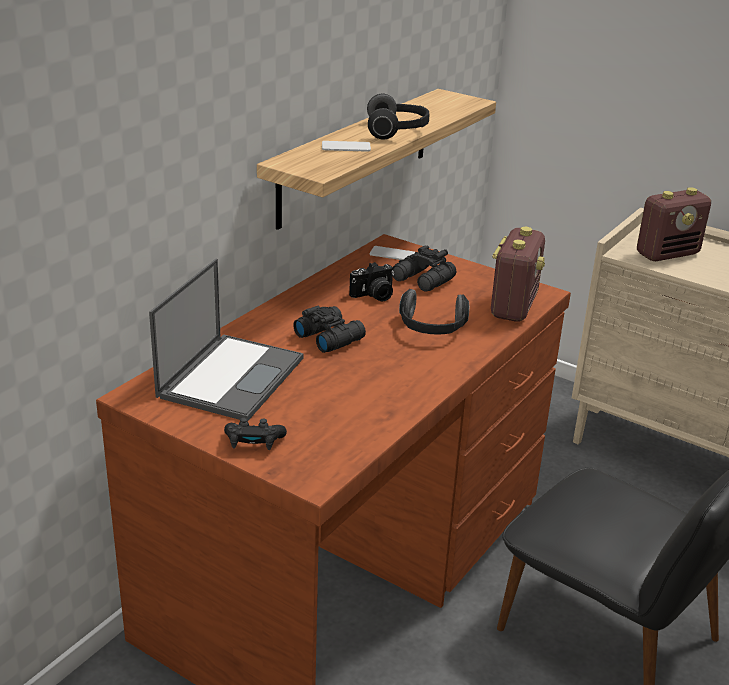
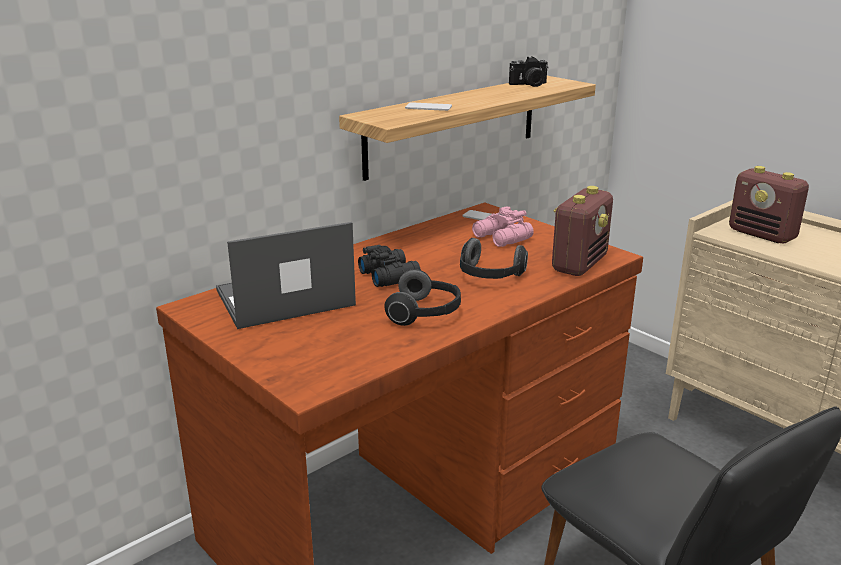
camera: 15 degrees right, 5 degrees down
laptop [149,259,303,422] -> laptop turned 150 degrees counterclockwise [216,222,356,329]
black game controller [224,418,287,450] -> none
camera [349,262,394,302] -> camera moved to [509,57,548,87]
headphones [367,94,429,140] -> headphones moved to [384,269,461,326]
black binoculars [393,245,456,292] -> pink binoculars [472,206,534,247]
radio [637,187,711,261] -> radio turned 60 degrees clockwise [729,166,809,243]

